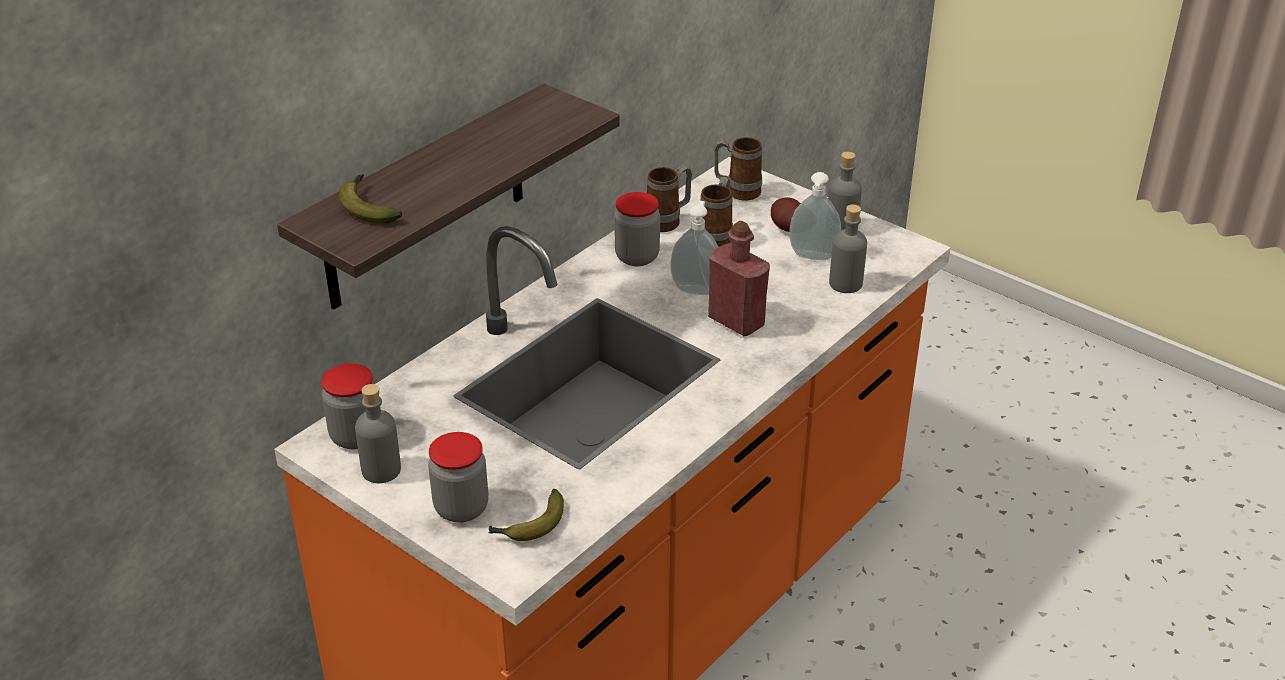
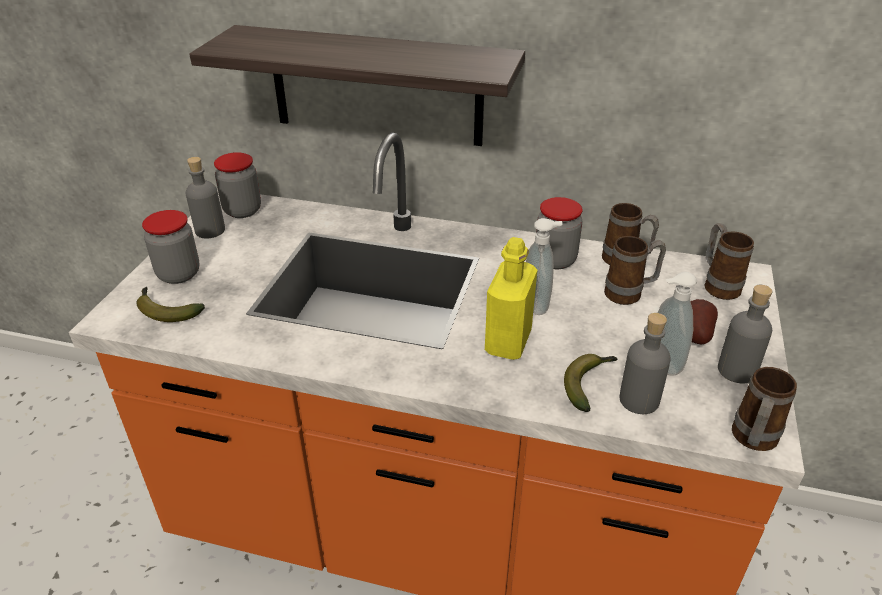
camera: 65 degrees right, 0 degrees up
banana [339,174,402,223] -> banana moved to [564,354,617,412]
red bottle [708,221,770,336] -> yellow bottle [485,237,537,360]
none -> mug [732,367,797,451]

